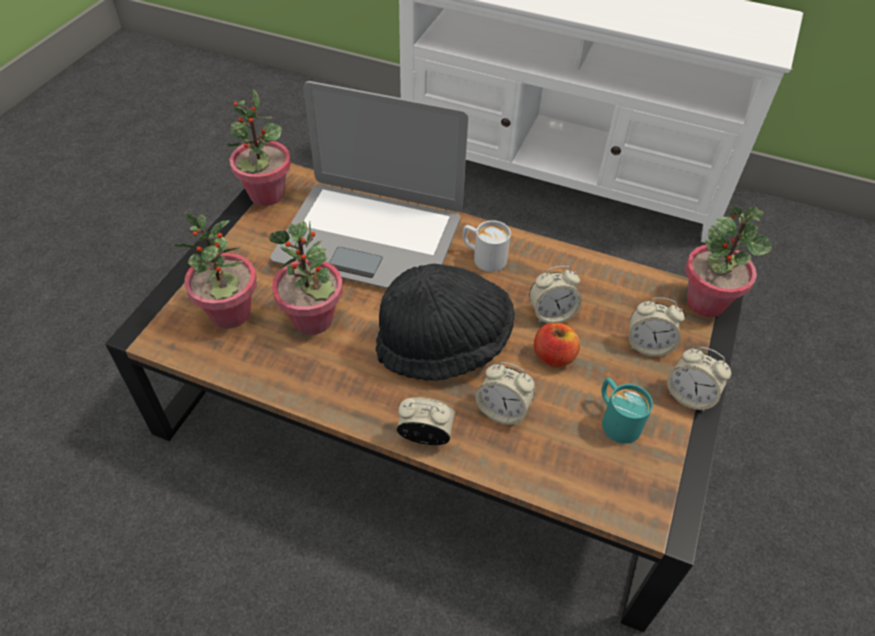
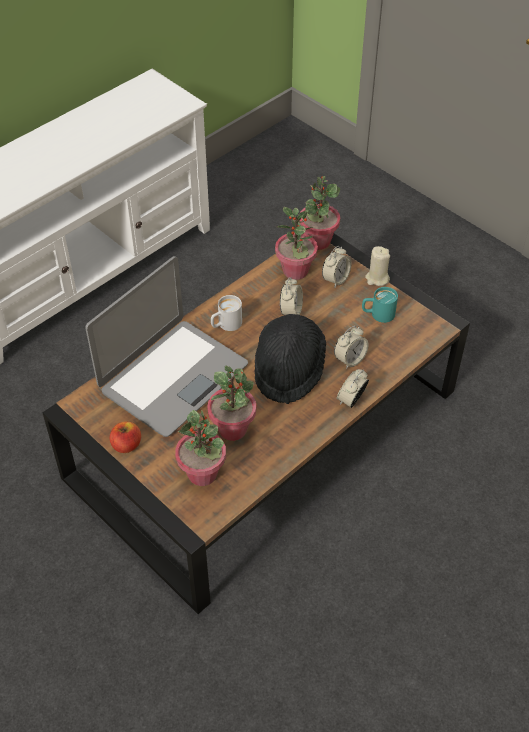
camera: 65 degrees left, 0 degrees up
potted plant [226,89,291,206] -> potted plant moved to [275,207,318,280]
apple [534,323,580,367] -> apple moved to [110,421,141,453]
alarm clock [667,347,731,412] -> beige candle [365,246,390,286]

